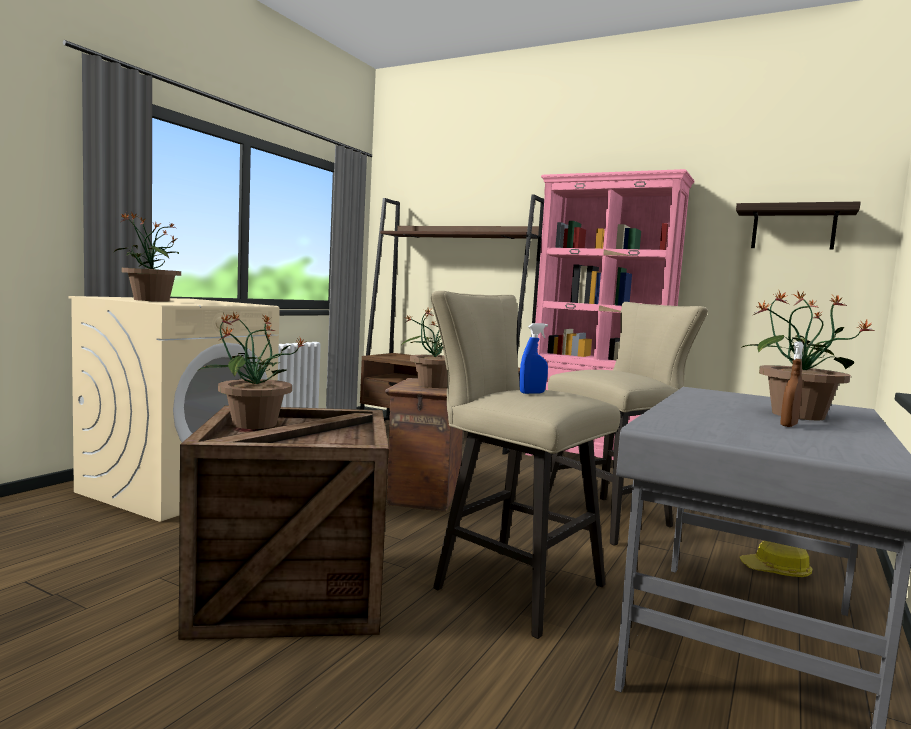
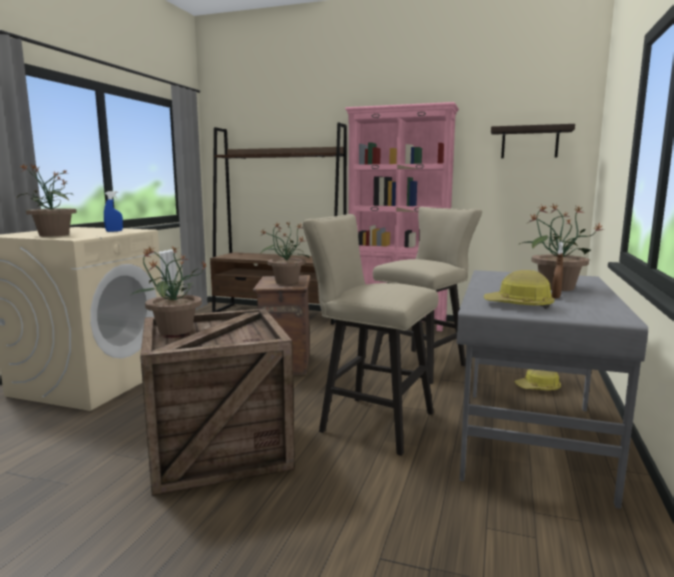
camera: 10 degrees left, 5 degrees up
blue spray bottle [519,323,548,394] -> blue spray bottle moved to [104,191,123,232]
none -> hard hat [484,270,554,309]

